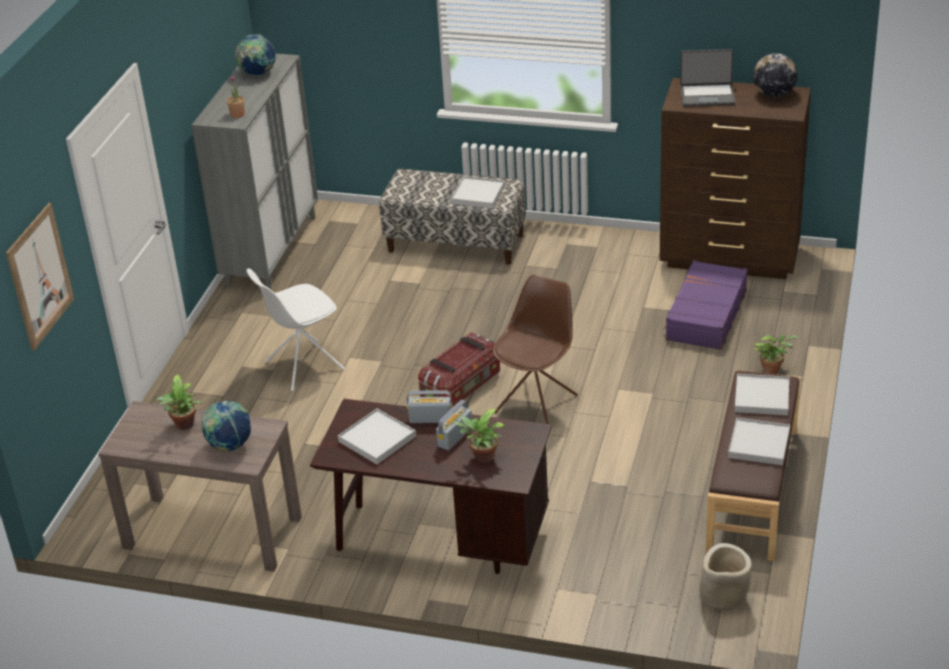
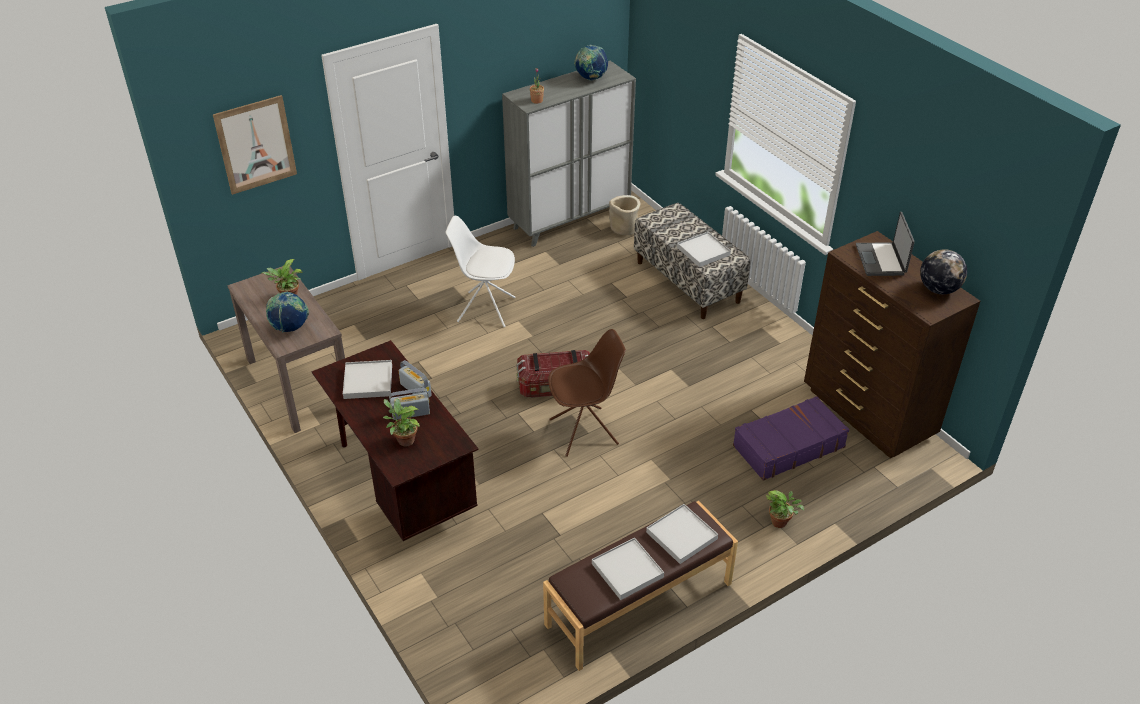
camera: 40 degrees right, 5 degrees up
laptop [680,49,735,107] -> laptop turned 45 degrees clockwise [856,212,915,276]
beige planter [699,543,752,610] -> beige planter moved to [609,195,640,235]

